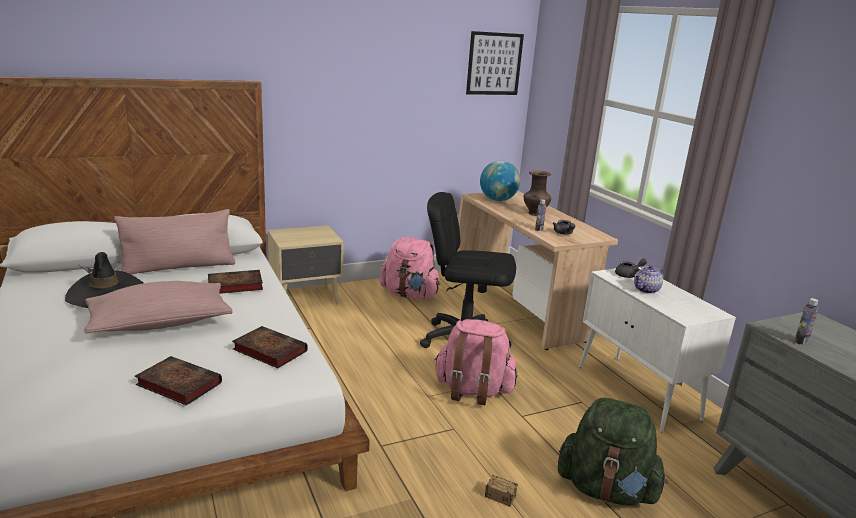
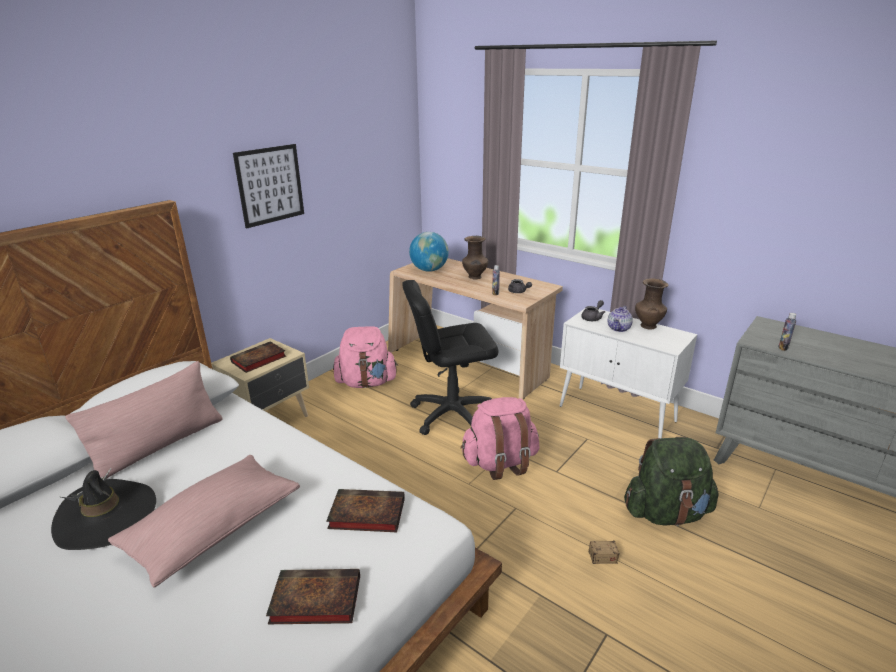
camera: 25 degrees left, 5 degrees up
book [208,270,263,294] -> book moved to [230,341,286,373]
picture [466,31,524,95] -> picture moved to [233,144,304,228]
none -> brown vase [635,278,669,329]

